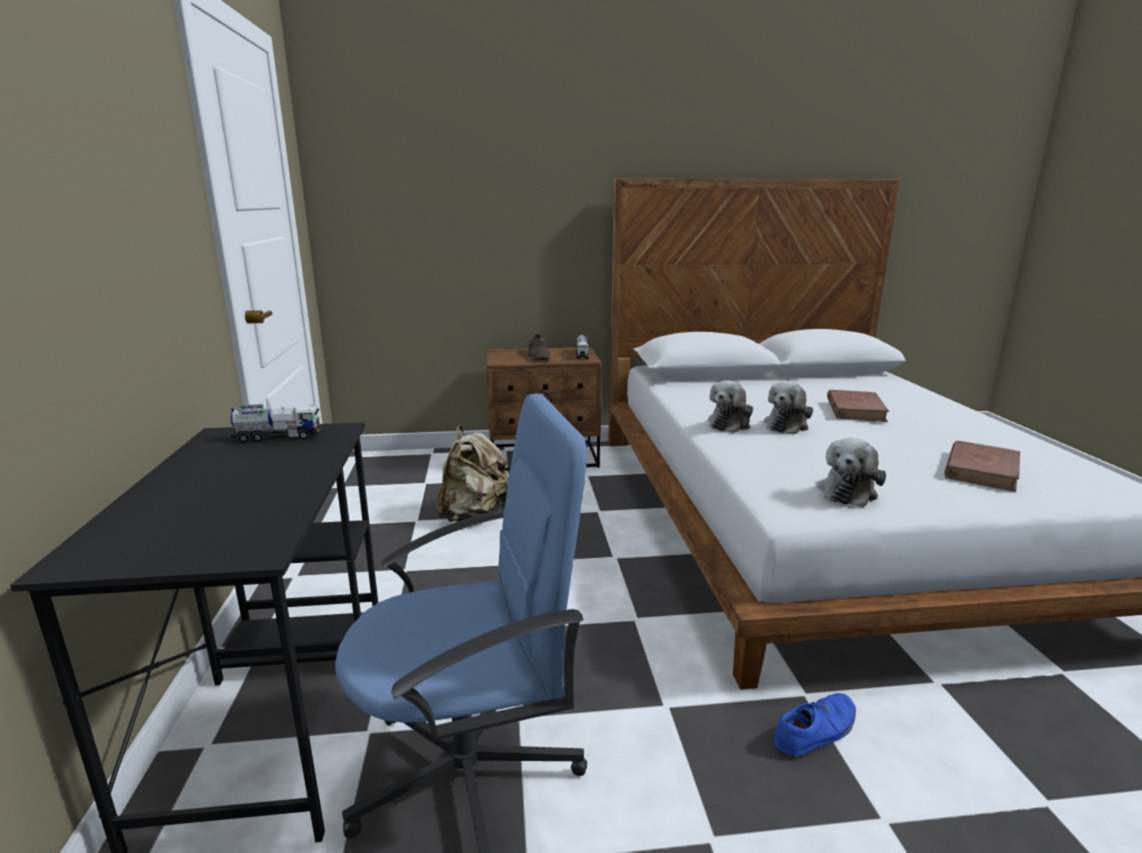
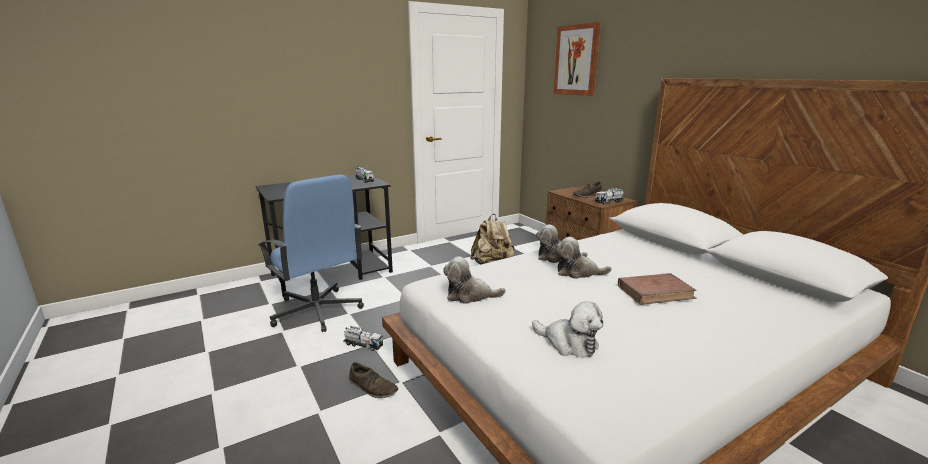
camera: 65 degrees right, 0 degrees up
blue shoe [774,693,856,756] -> brown shoe [349,362,398,398]
brown book [945,440,1020,492] -> plush toy [532,301,603,358]
none -> toy truck [343,326,383,351]
none -> picture [554,22,601,96]

